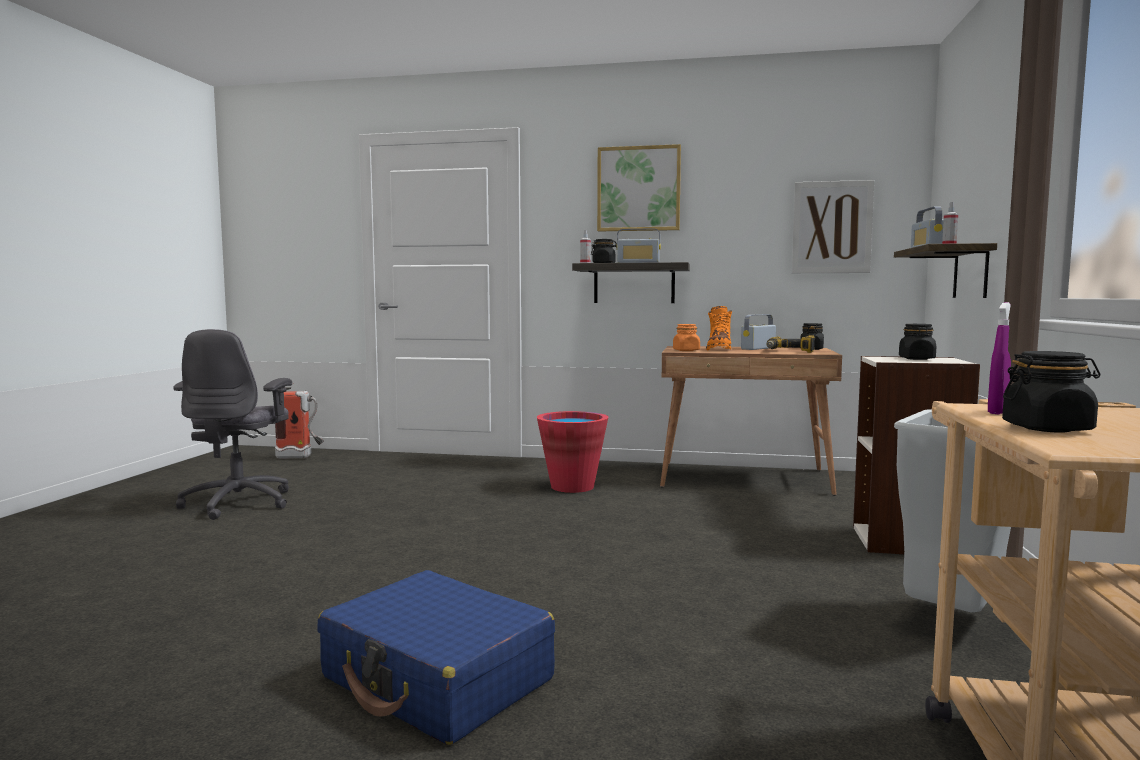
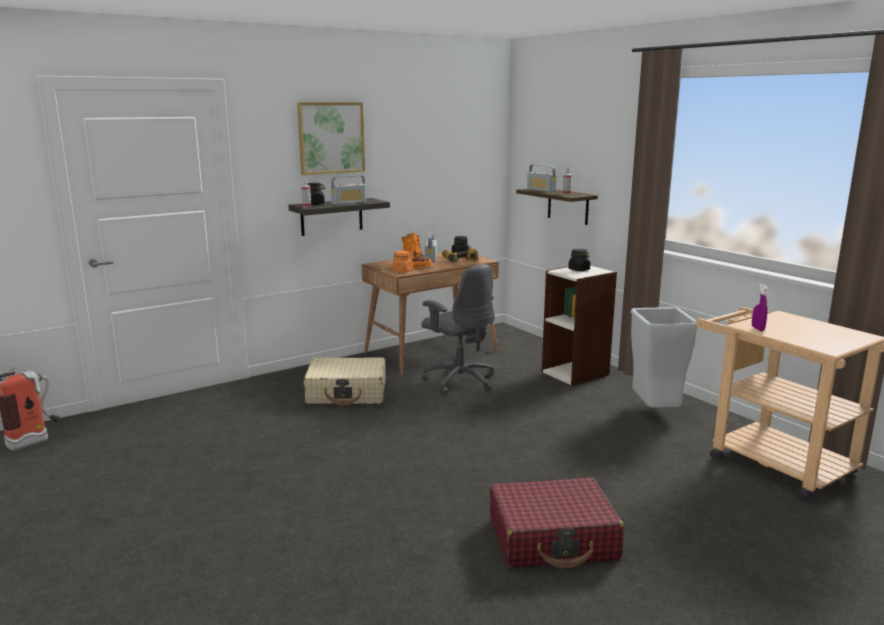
camera: 45 degrees left, 10 degrees up
grey office chair [173,329,292,520] -> grey office chair moved to [421,264,495,395]
blue suitcase [317,570,555,745] -> red suitcase [490,478,624,568]
red bucket [537,411,608,493] -> beige suitcase [304,357,386,406]
picture [792,180,874,273] -> none
black jar [1002,351,1100,433] -> none

